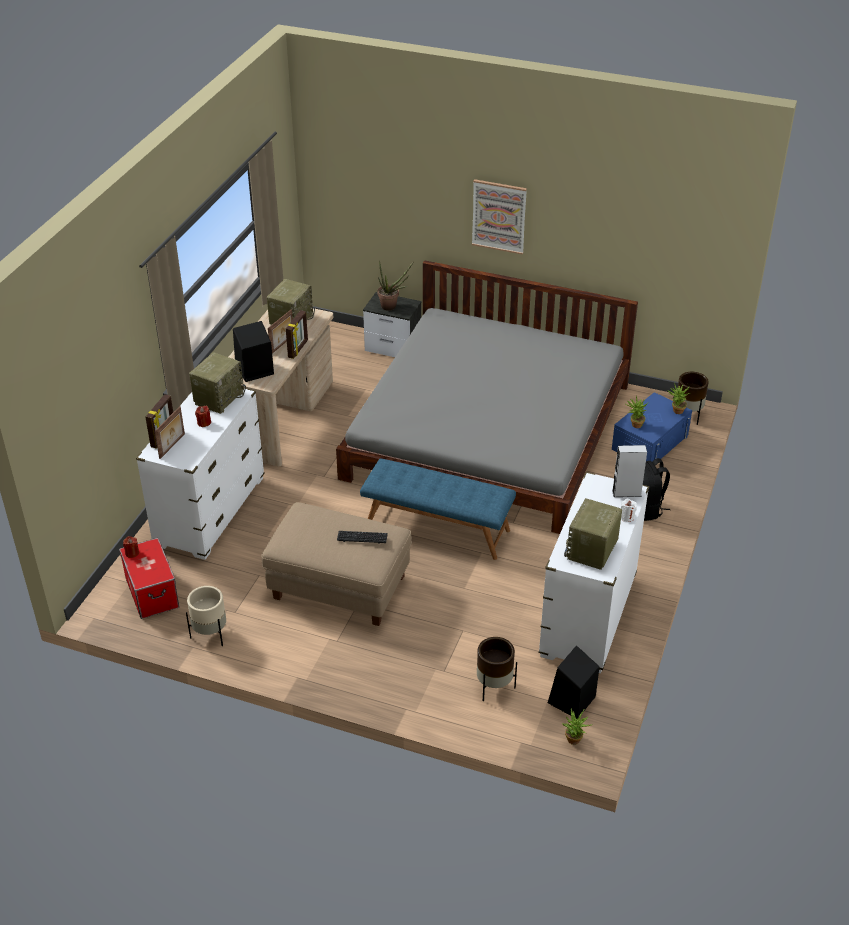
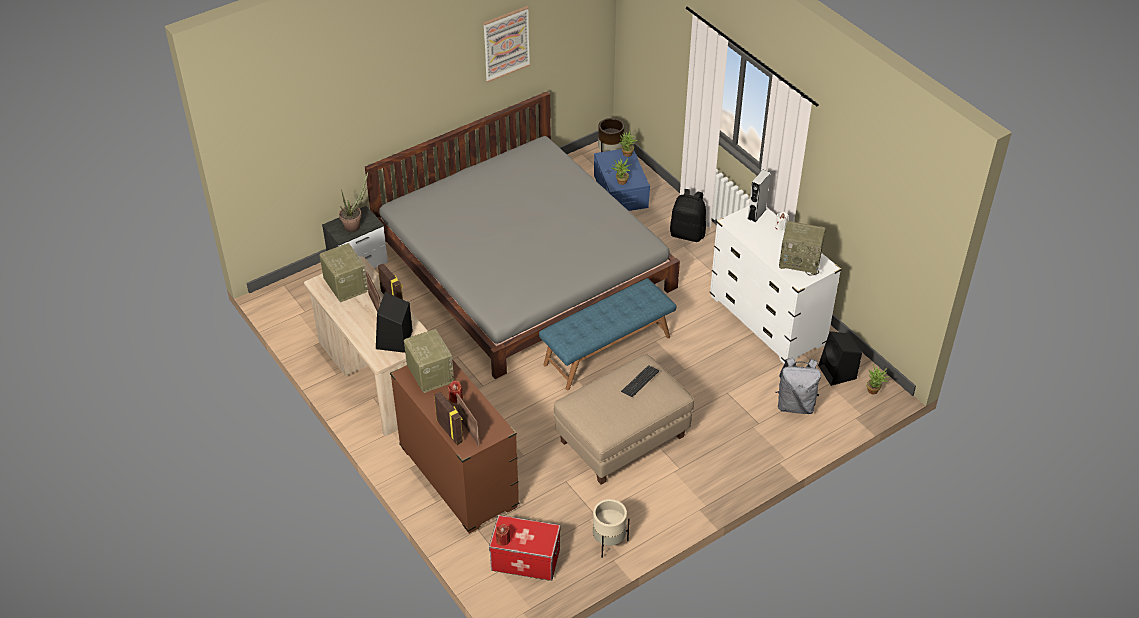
camera: 55 degrees left, 5 degrees up
white dresser [136,389,265,560] -> brown dresser [390,359,519,534]
picture [472,179,527,254] -> picture moved to [483,6,530,82]
brown planter [477,637,517,701] -> grey backpack [775,357,821,414]
radio [564,498,622,570] -> radio turned 45 degrees counterclockwise [779,221,826,275]

